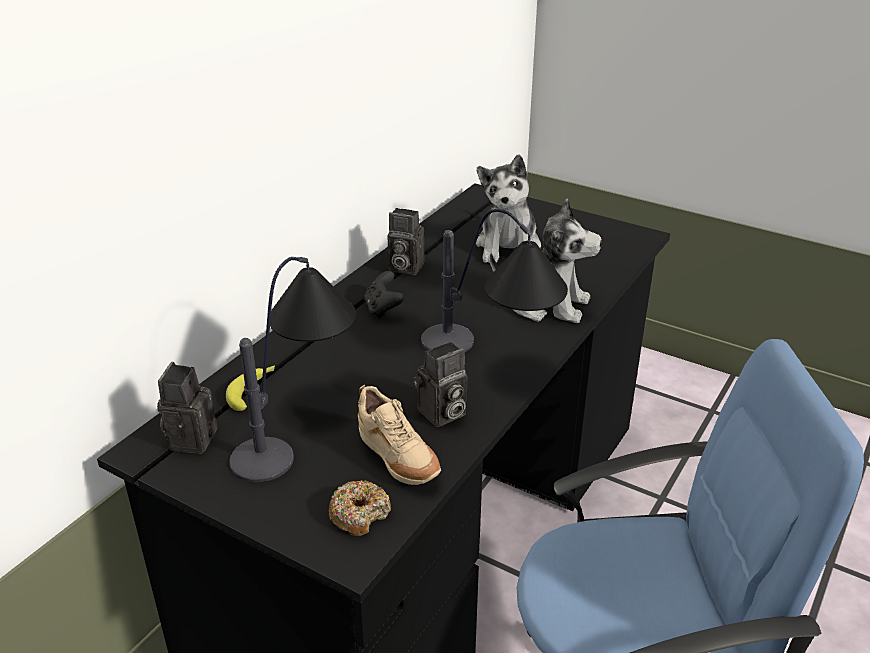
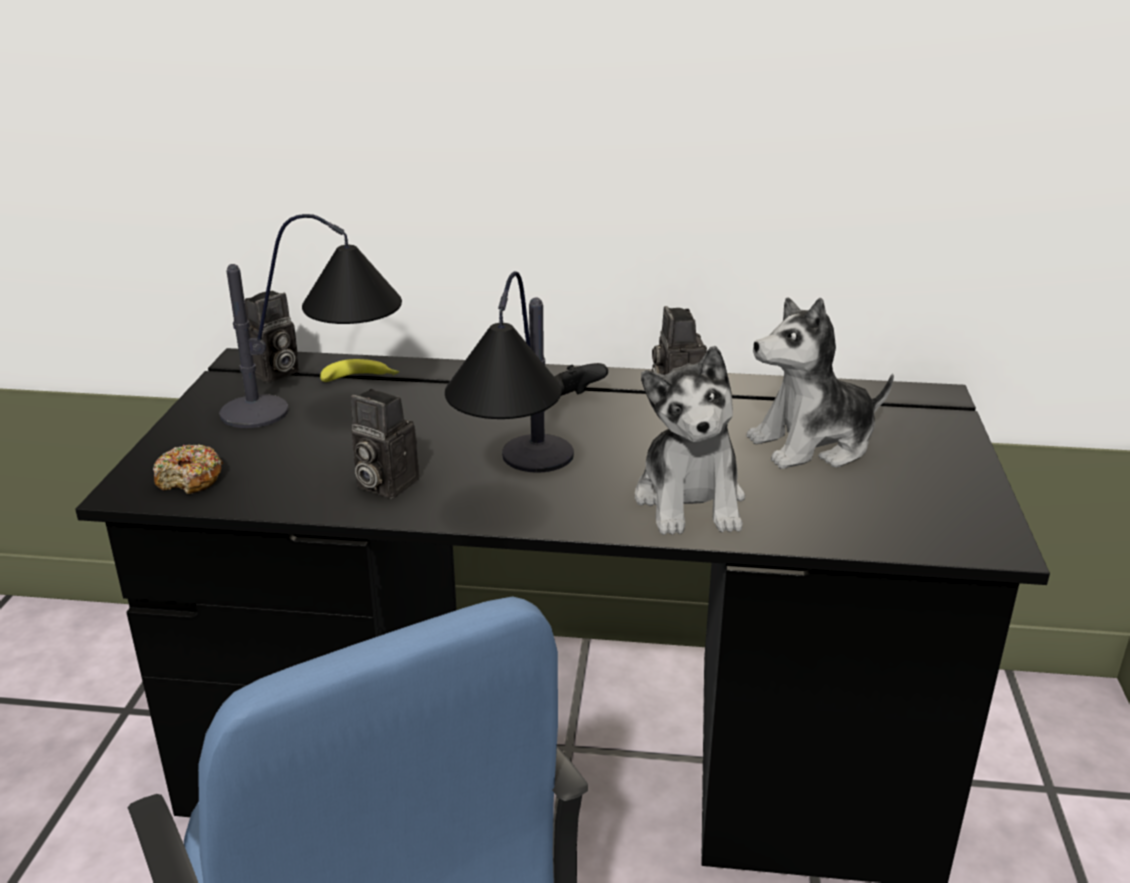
camera: 65 degrees right, 5 degrees down
camera [157,362,217,454] -> camera turned 150 degrees clockwise [245,291,299,383]
beige shoe [358,385,441,485] -> none

